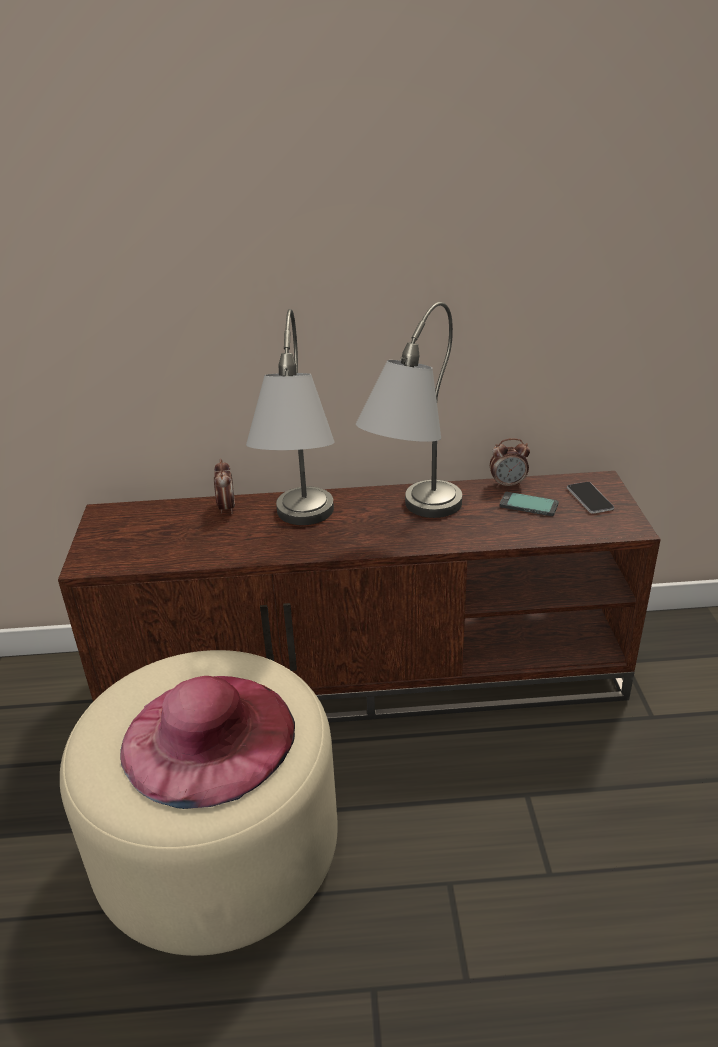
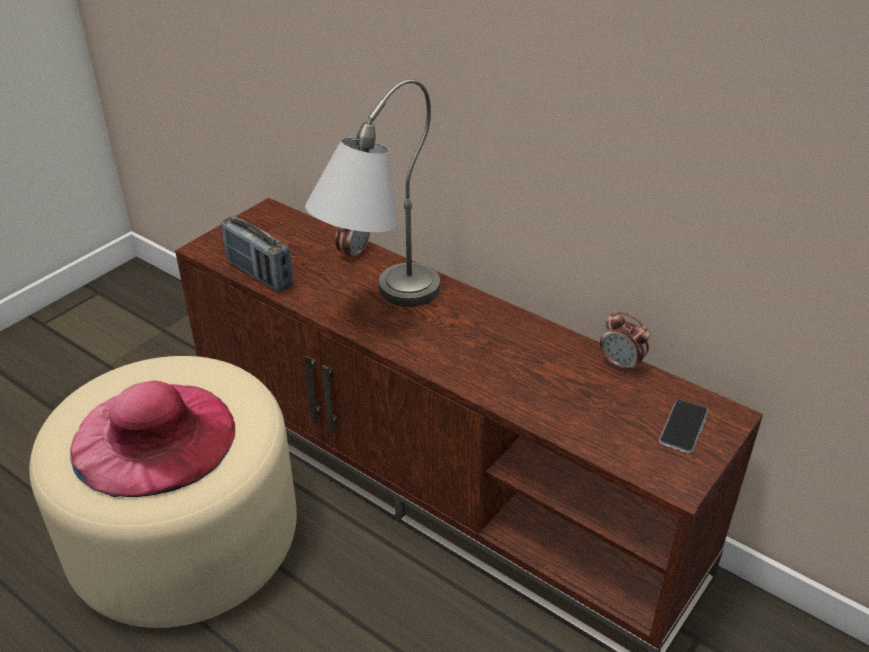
camera: 40 degrees right, 5 degrees up
grey table lamp [356,302,462,518] -> none
phone [500,492,559,516] -> none
none -> radio [221,216,293,292]

